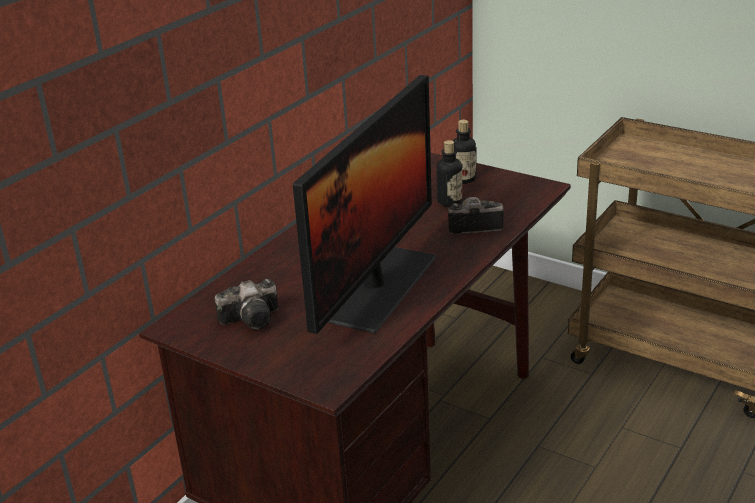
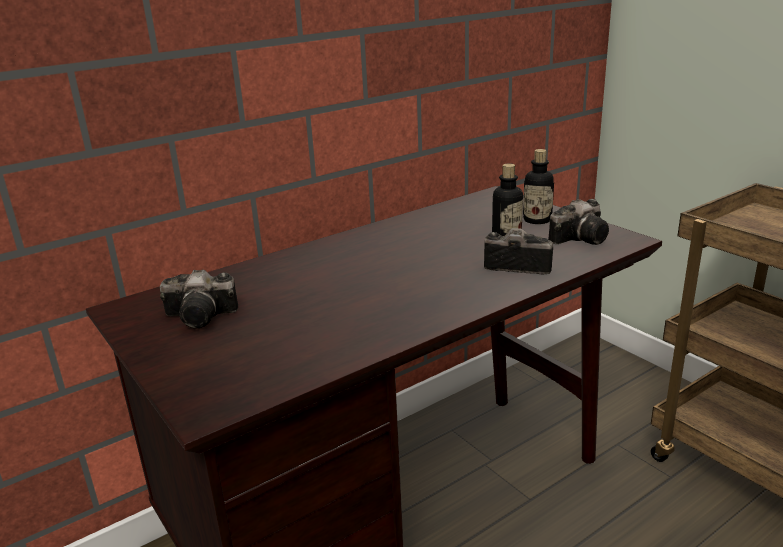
camera: 20 degrees right, 5 degrees down
monitor [293,75,436,334] -> none
none -> camera [548,199,609,245]

